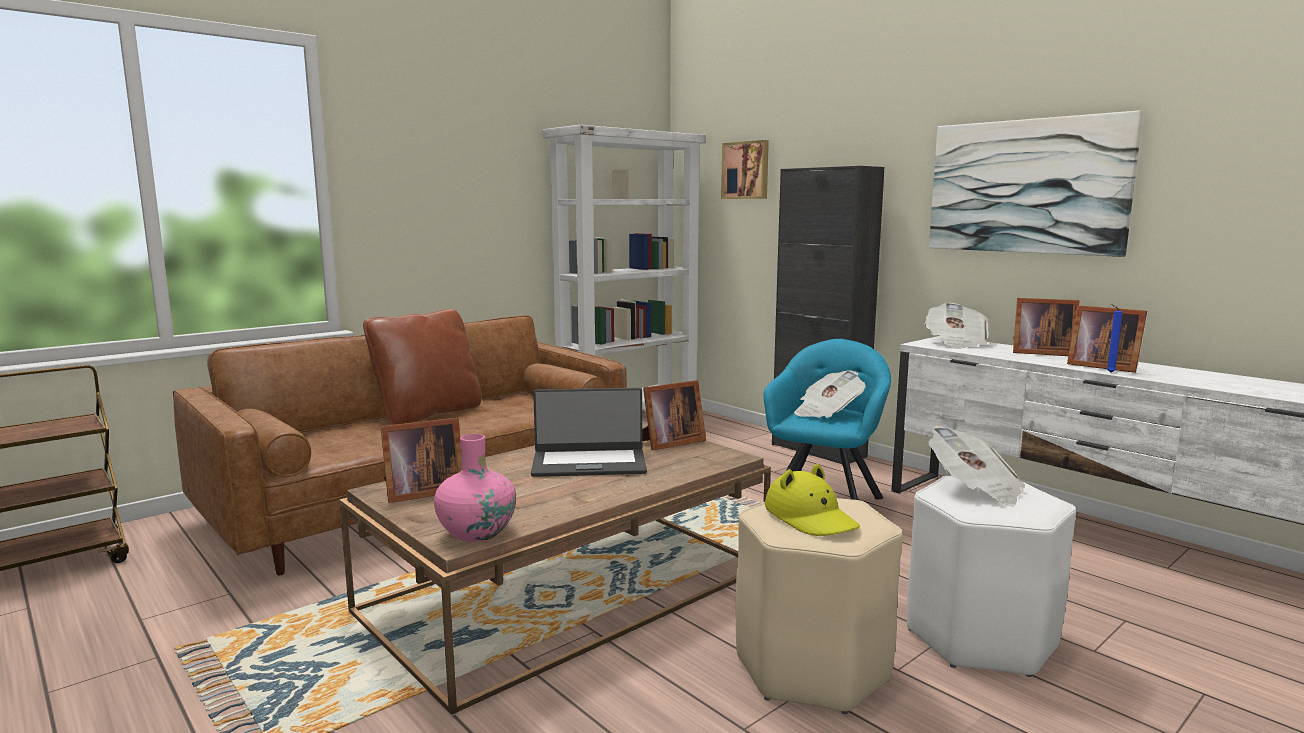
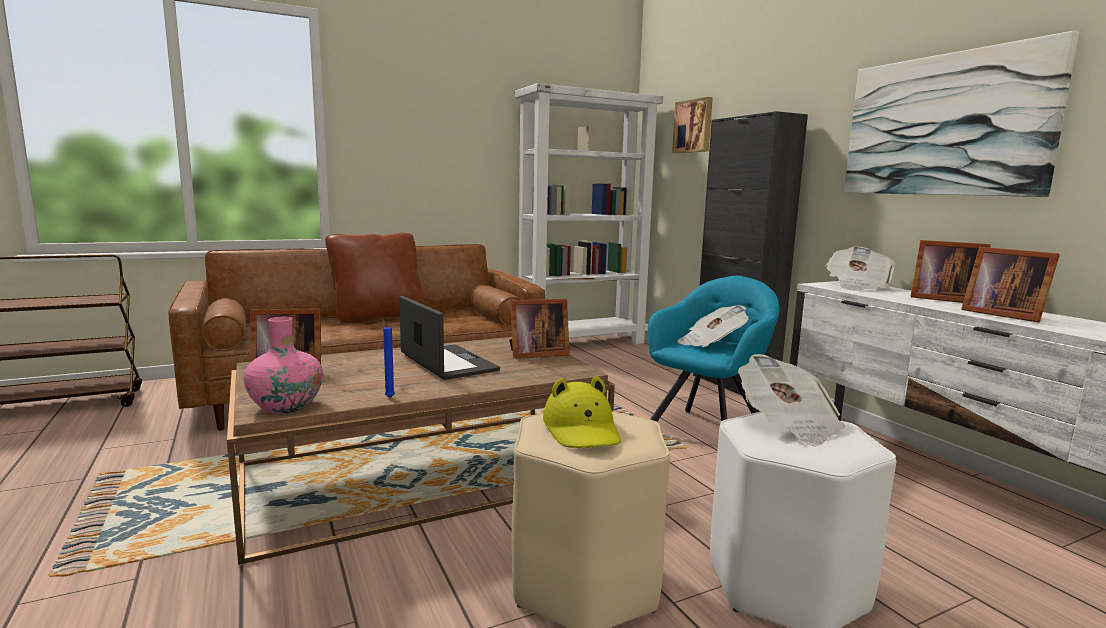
camera: 15 degrees right, 0 degrees up
laptop [531,388,647,477] -> laptop turned 135 degrees counterclockwise [399,296,500,380]
blue candle [1106,304,1122,373] -> blue candle moved to [382,319,395,398]

